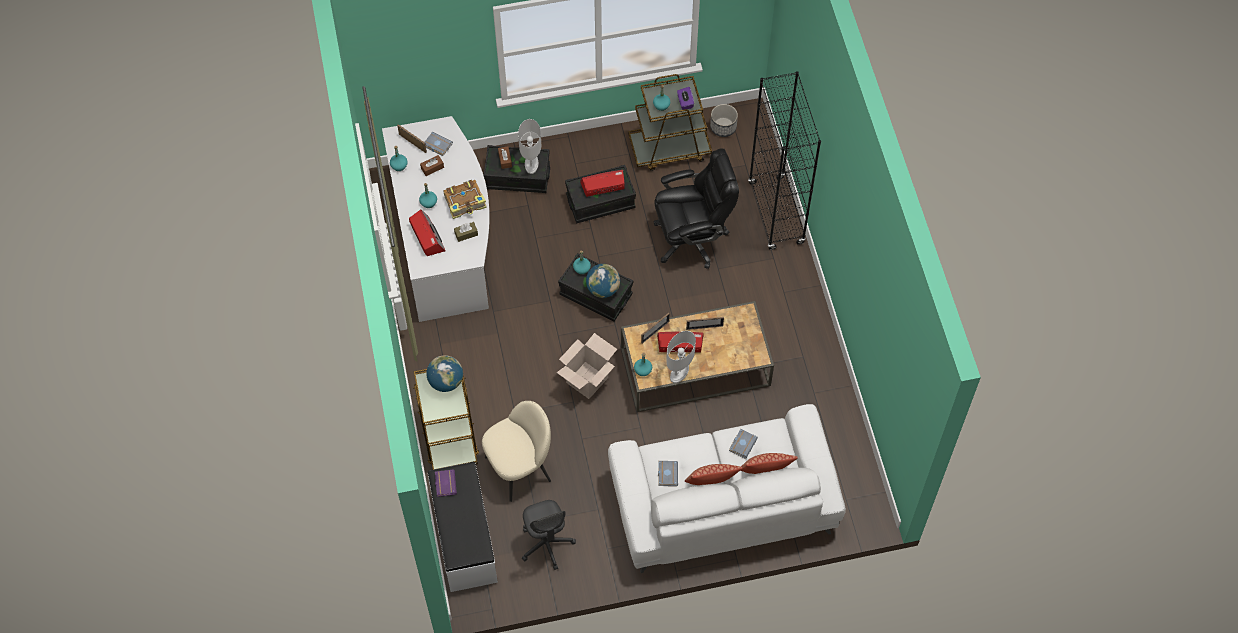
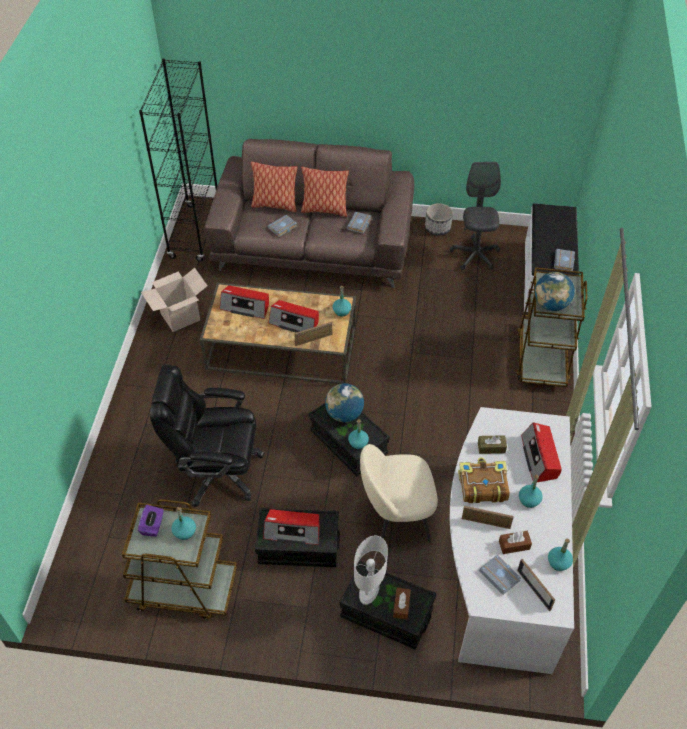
camera: 160 degrees left, 10 degrees down
purple book [435,470,457,497] -> grey book [554,249,575,271]
beige chair [482,401,551,502] -> beige chair moved to [360,444,438,543]
cardboard box [557,333,617,399] -> cardboard box moved to [141,268,207,332]
white sofa [608,404,846,573] -> brown sofa [204,139,414,288]
white table lamp [666,331,696,383] -> none
picture frame [686,317,724,330] -> picture frame moved to [462,506,514,529]
planter [710,104,738,137] -> planter moved to [425,203,453,236]
black bookcase [748,71,821,250] -> black bookcase moved to [139,59,217,262]
none -> radio [220,285,269,319]

